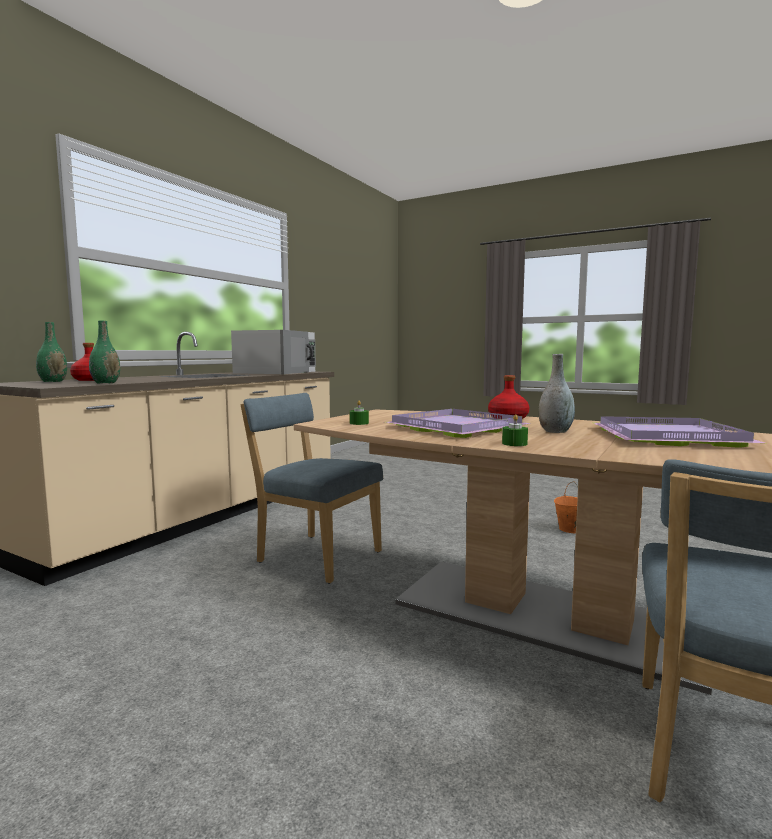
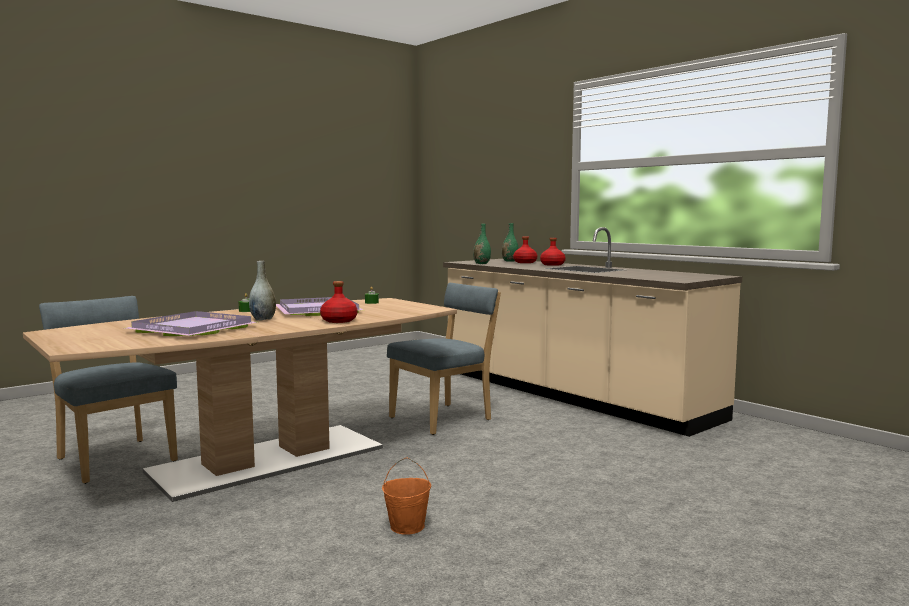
camera: 110 degrees right, 0 degrees up
white microwave [231,330,316,374] -> none
none -> red bottle [540,238,566,266]

